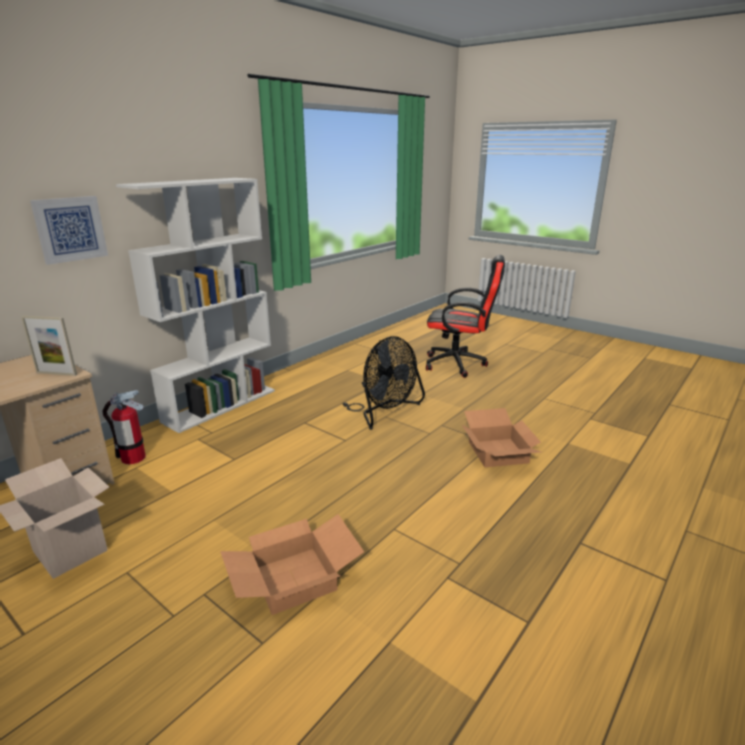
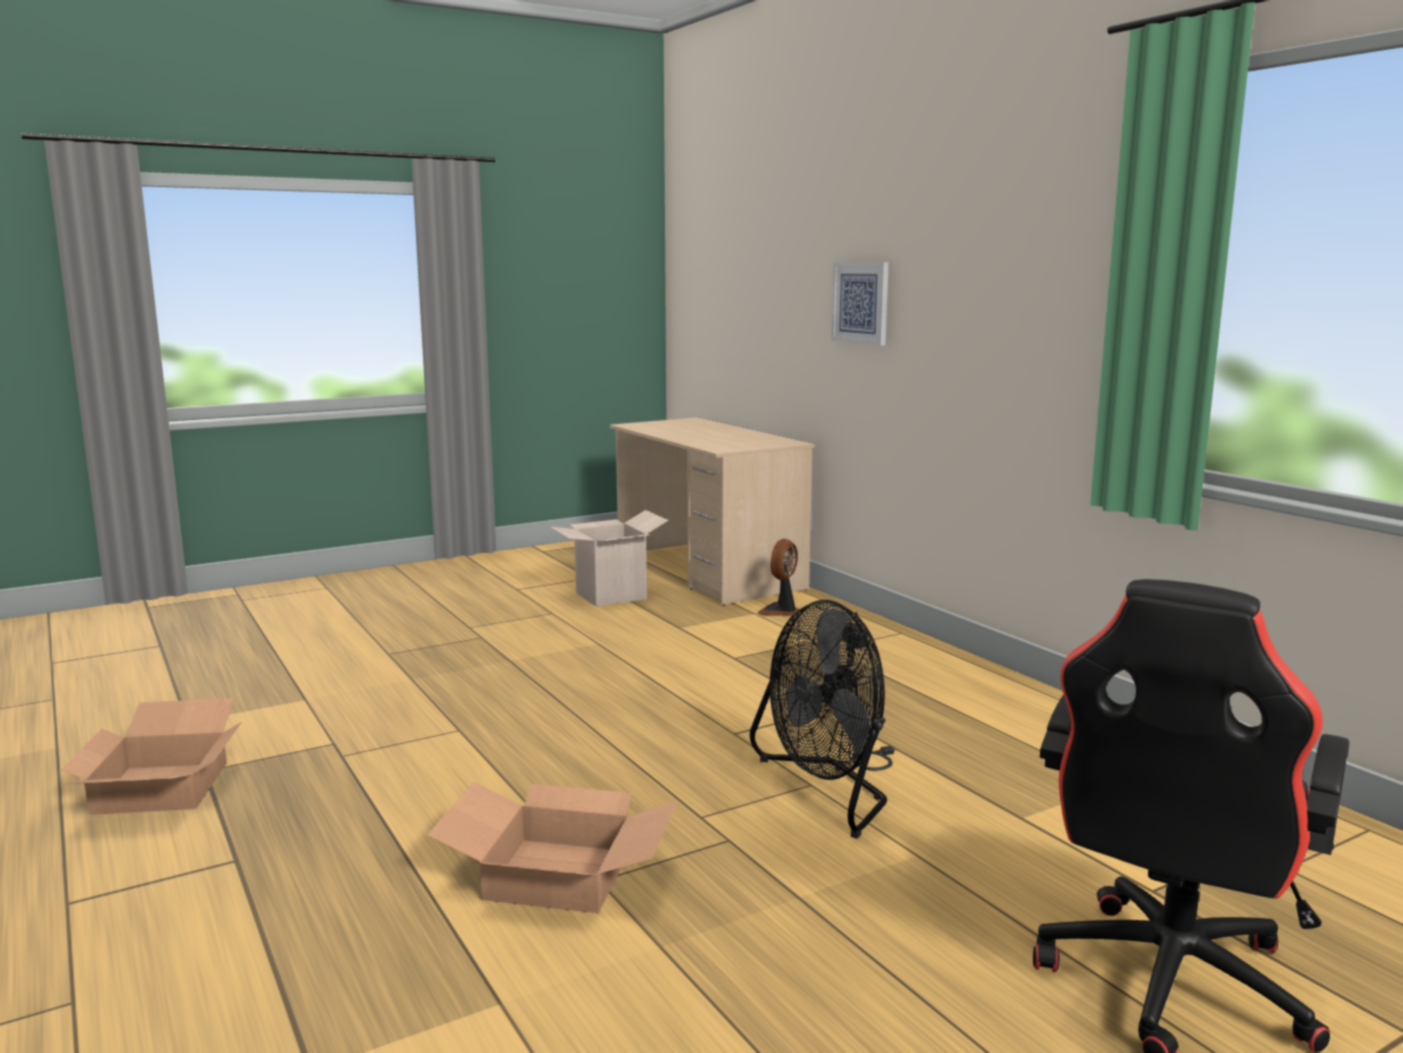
camera: 110 degrees right, 10 degrees down
picture frame [21,316,77,376] -> none
fire extinguisher [102,390,146,464] -> fan [758,539,800,616]
white bookcase [116,178,275,433] -> none
cardboard box [220,514,364,615] -> cardboard box moved to [61,698,242,815]

